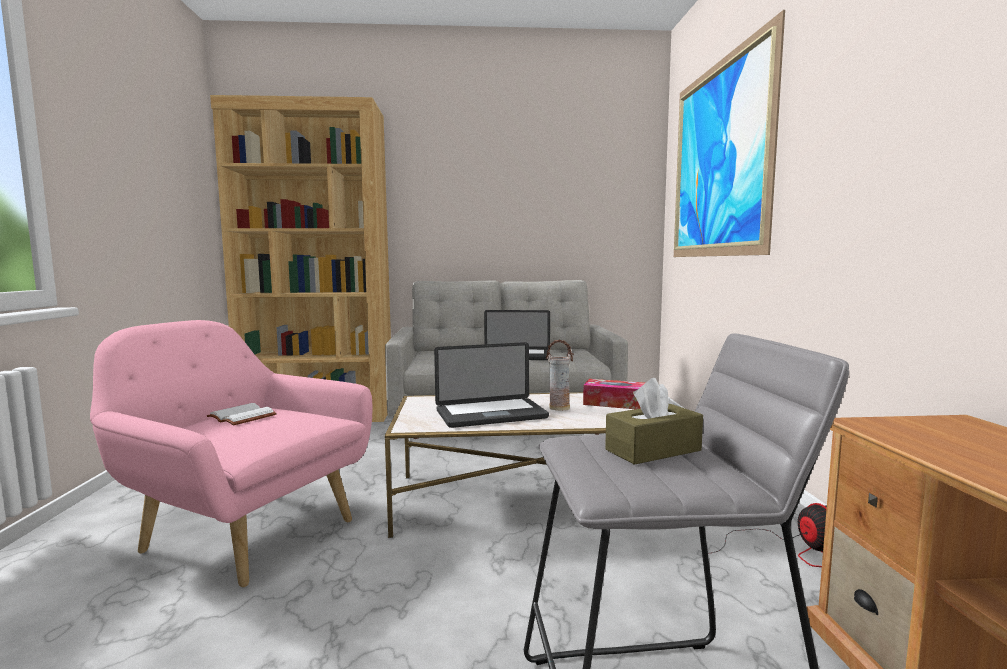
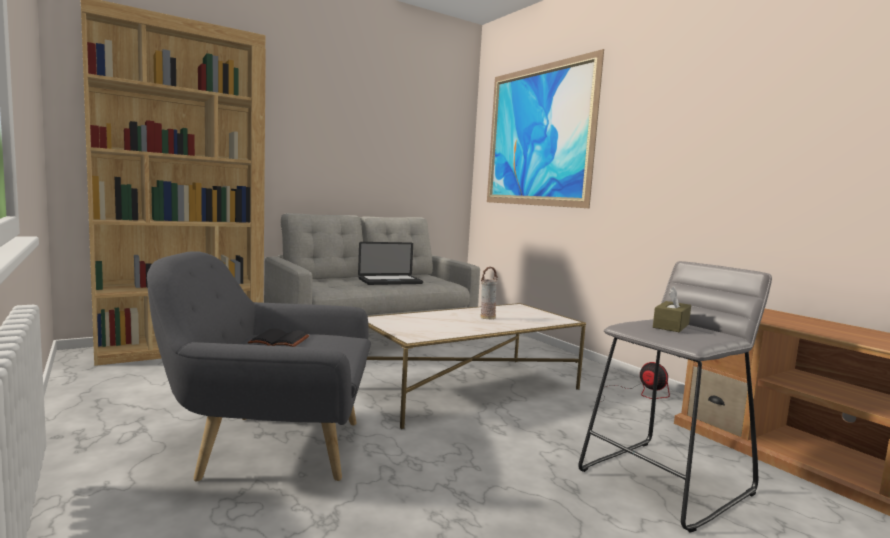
camera: 30 degrees left, 0 degrees up
pink armchair [90,320,373,587] -> grey armchair [147,251,371,481]
white book [207,403,277,426] -> black book [248,328,310,347]
laptop [434,342,549,428] -> none
tissue box [583,379,645,409] -> none

